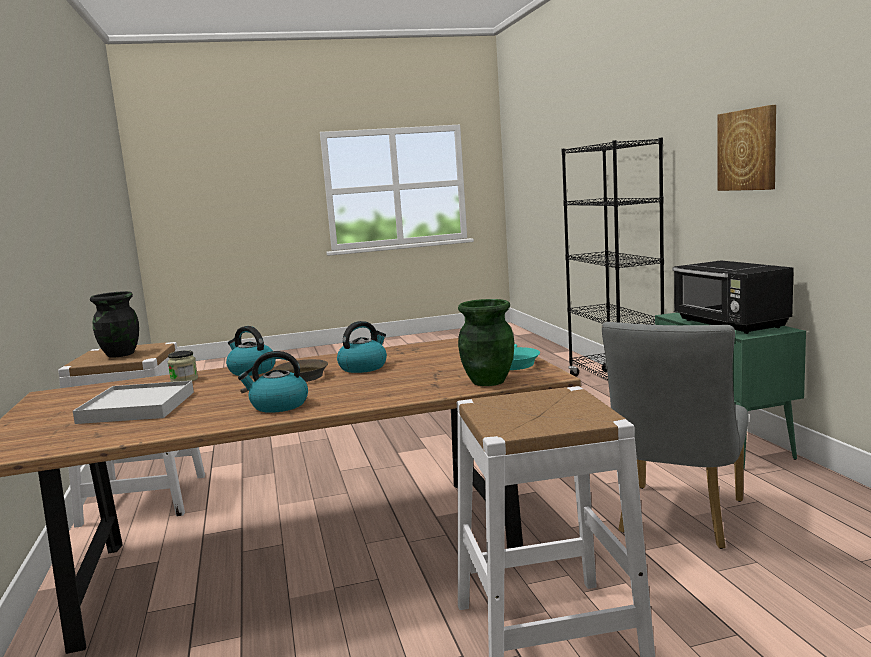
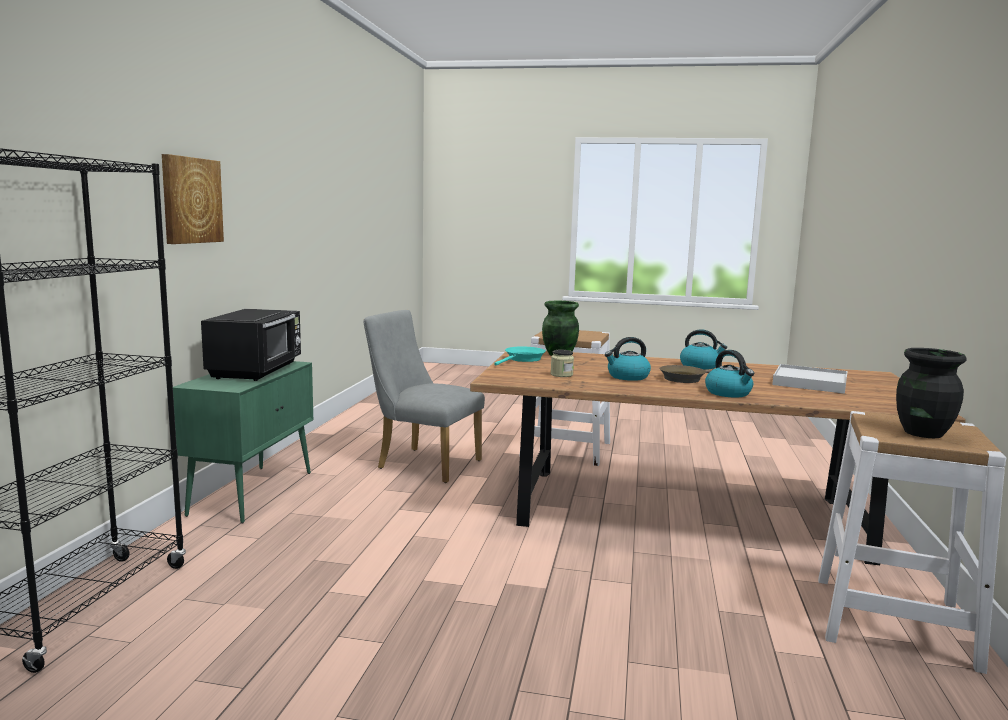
camera: 155 degrees left, 0 degrees up
jar [168,350,198,382] -> jar moved to [551,350,574,377]
grey chair [602,322,749,549] -> grey chair turned 120 degrees counterclockwise [363,310,485,483]

